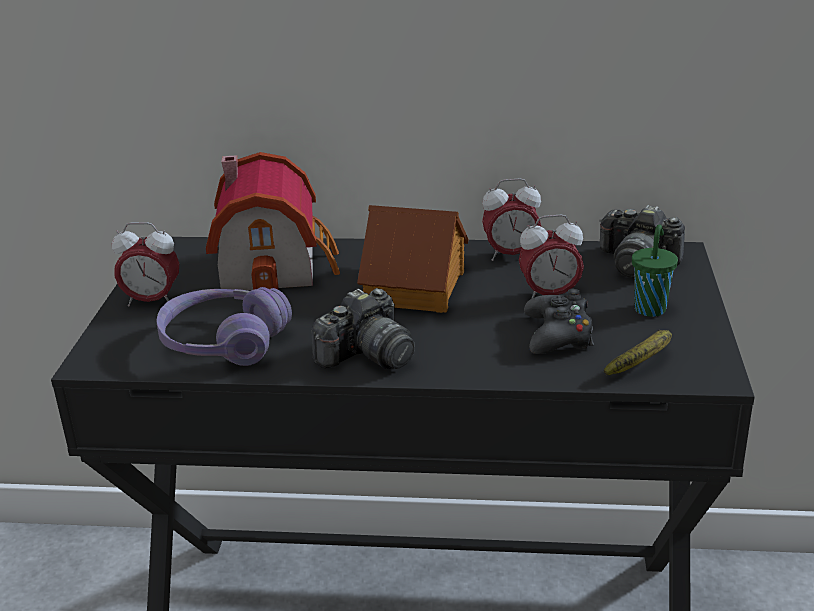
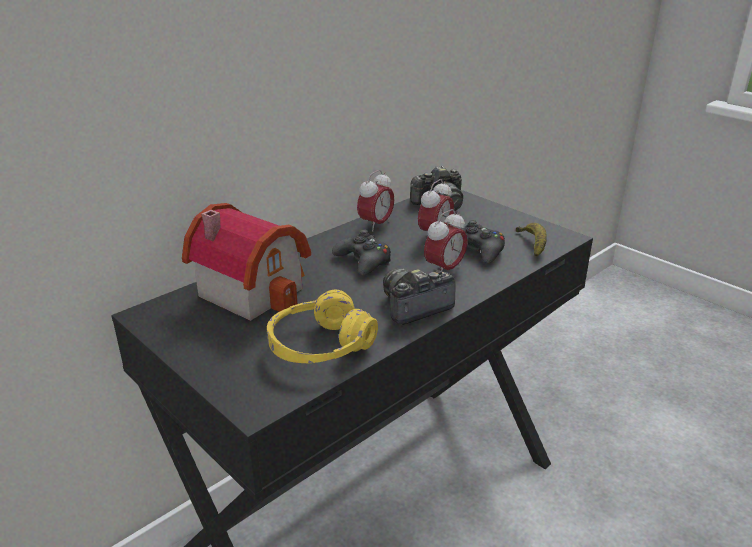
camera: 50 degrees left, 0 degrees up
alarm clock [112,222,179,307] -> alarm clock moved to [424,209,468,271]
purple headphones [157,287,292,366] -> yellow headphones [267,290,378,363]
camera [312,288,415,369] -> camera turned 120 degrees counterclockwise [383,268,455,325]
toy house [357,205,468,313] -> black game controller [332,230,391,276]
green cup [632,224,678,317] -> none

